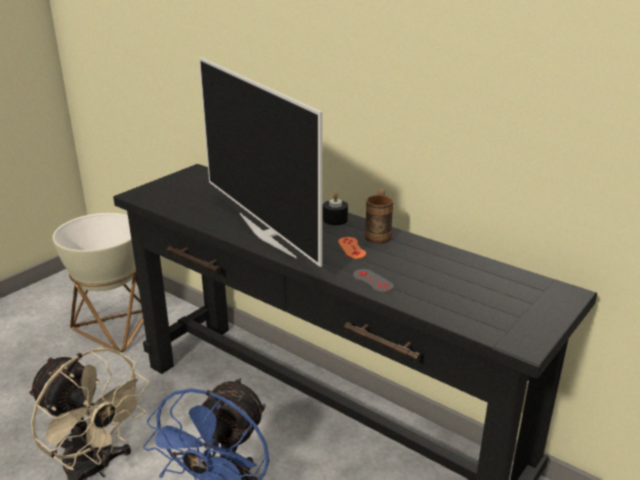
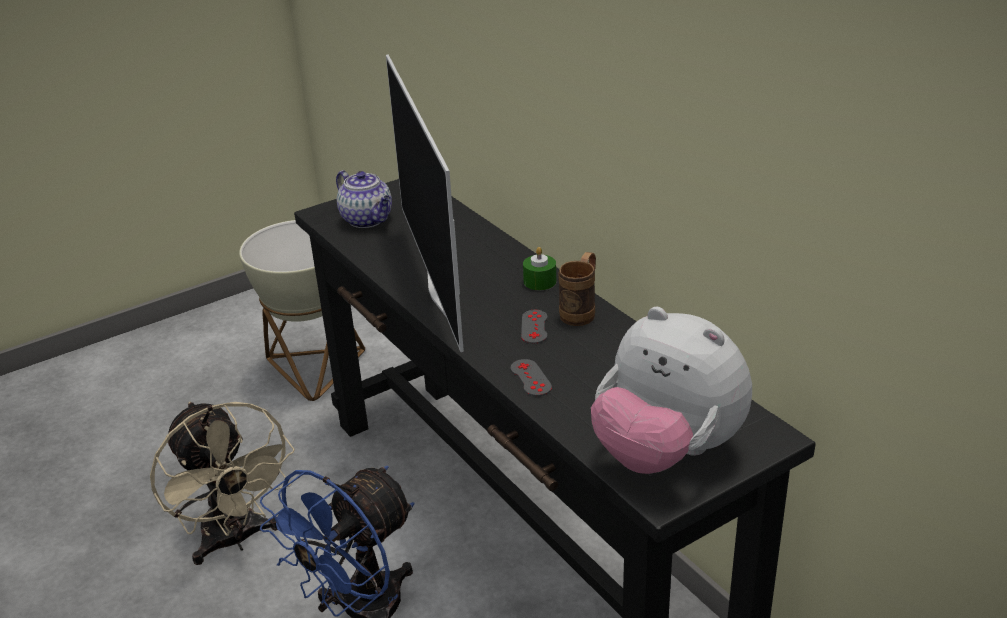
camera: 20 degrees right, 5 degrees up
black candle [323,192,348,225] -> green candle [523,247,556,290]
orange game controller [338,237,366,259] -> grey game controller [521,310,548,344]
none -> teapot [336,170,392,228]
none -> plush toy [591,307,752,474]

